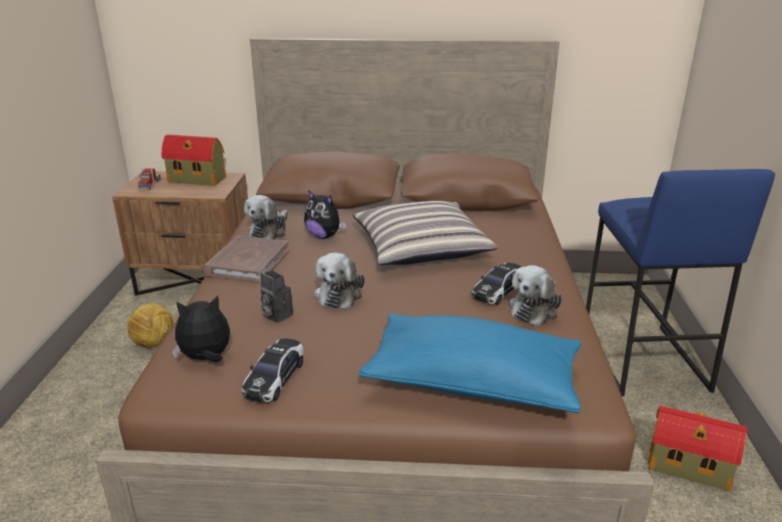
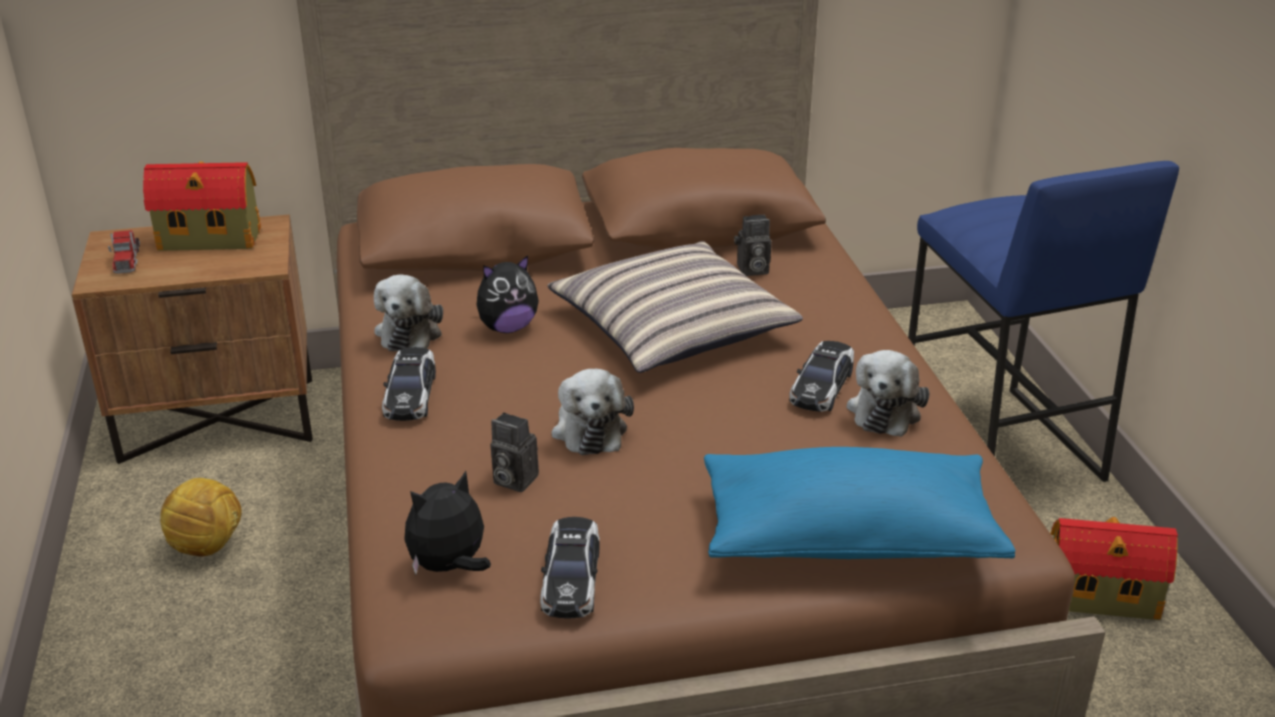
camera: 15 degrees left, 5 degrees up
brown book [203,236,289,283] -> toy car [382,347,436,421]
plush toy [304,190,346,239] -> plush toy turned 45 degrees counterclockwise [477,255,539,333]
none -> camera [734,215,772,276]

